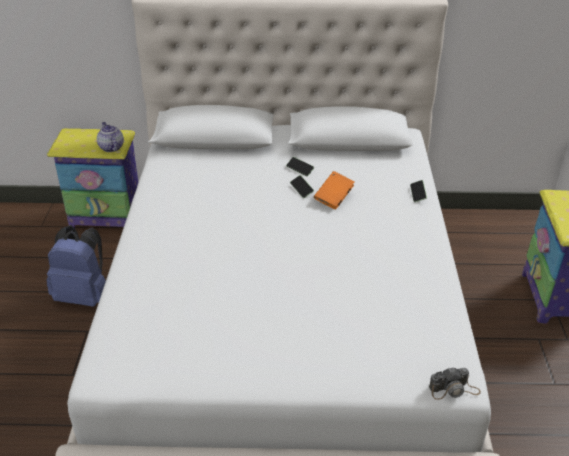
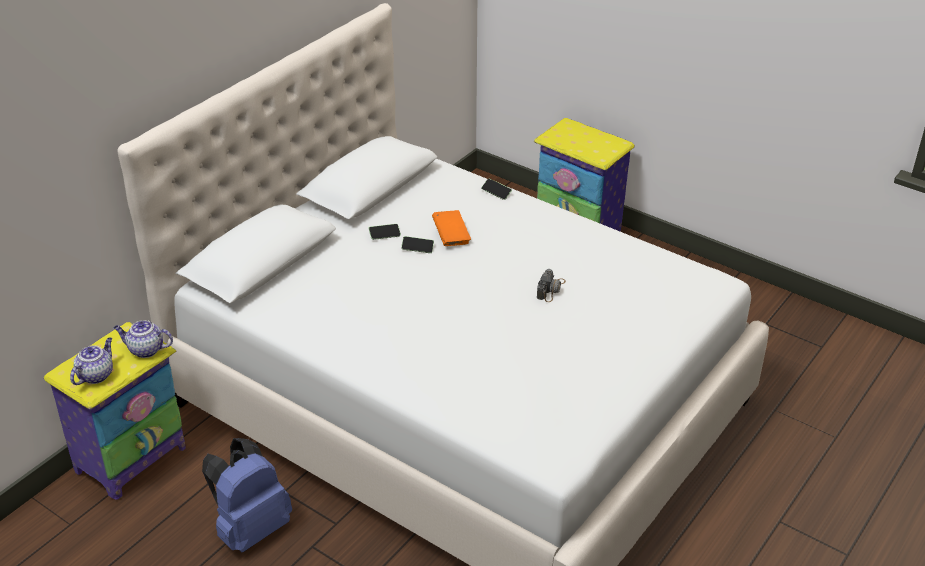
camera: 55 degrees left, 0 degrees up
camera [429,368,481,400] -> camera moved to [537,269,566,302]
none -> teapot [70,337,113,385]

